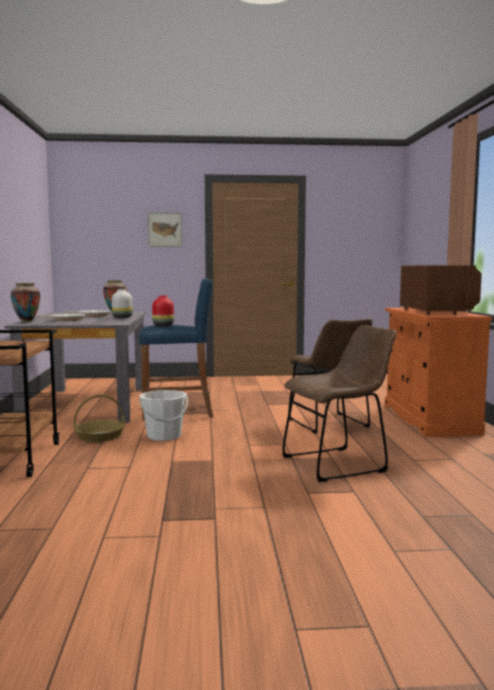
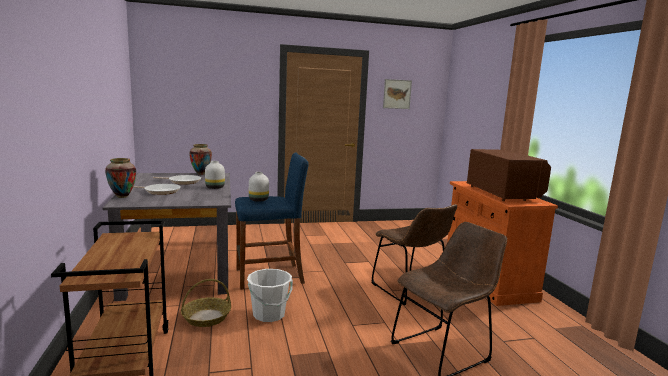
camera: 10 degrees left, 5 degrees up
picture [148,213,182,247] -> picture moved to [383,79,412,109]
red vase [152,296,174,326] -> white vase [249,172,269,202]

